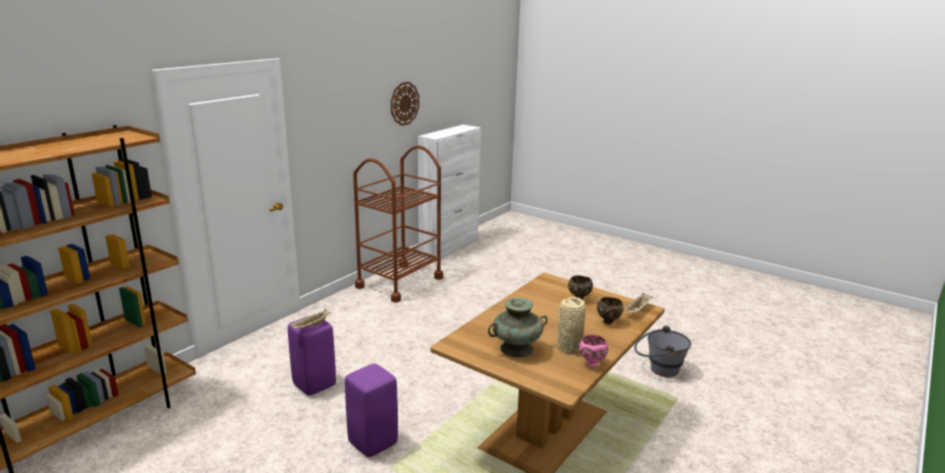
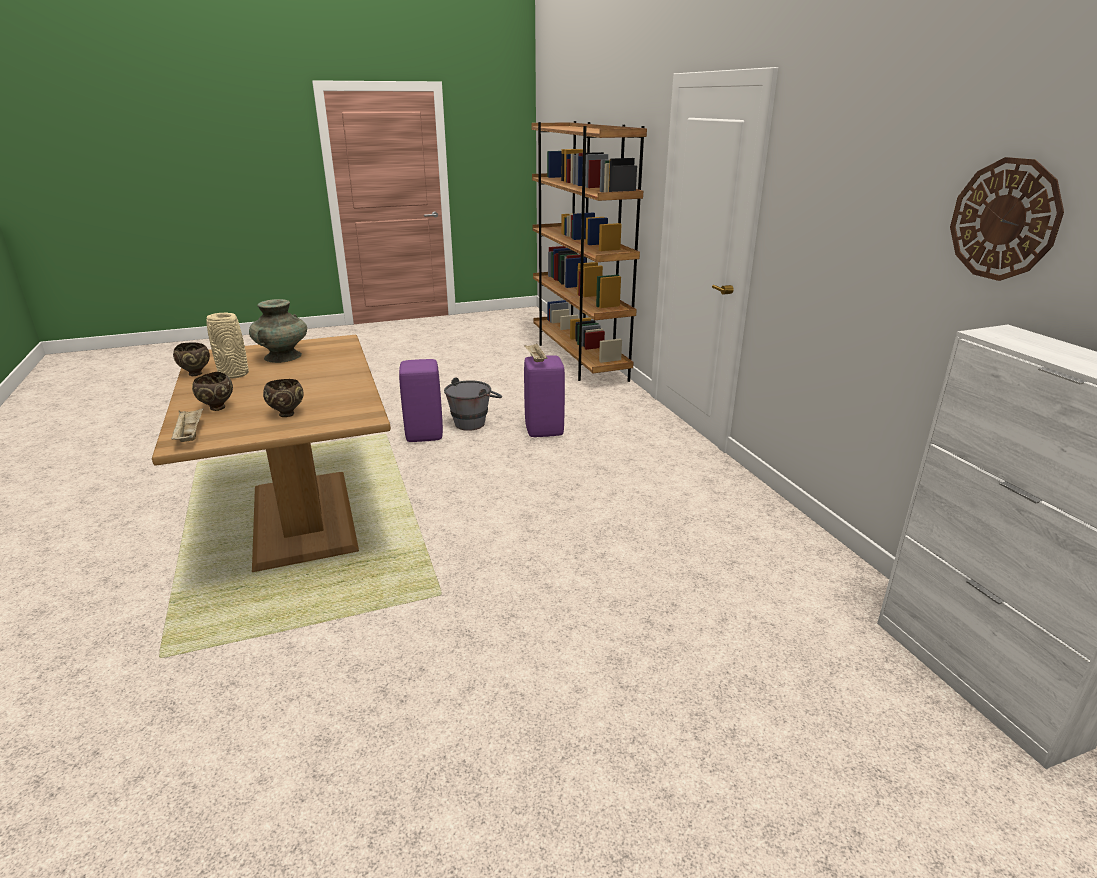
camera: 125 degrees right, 5 degrees up
brown cart [353,146,443,303] -> none
pink bowl [579,335,609,367] -> brown bowl [173,342,210,376]
grey bucket [634,326,691,377] -> grey bucket moved to [444,377,502,431]

